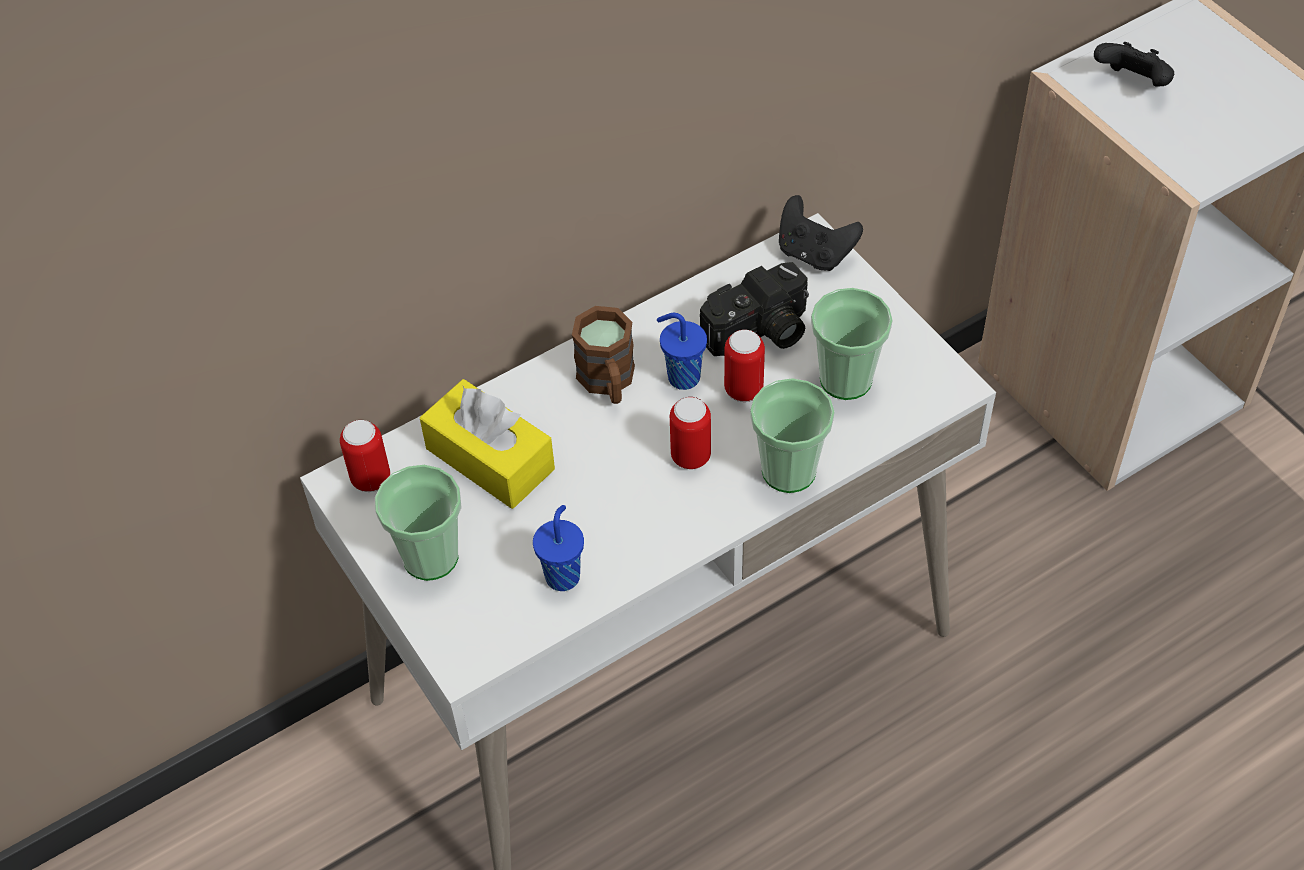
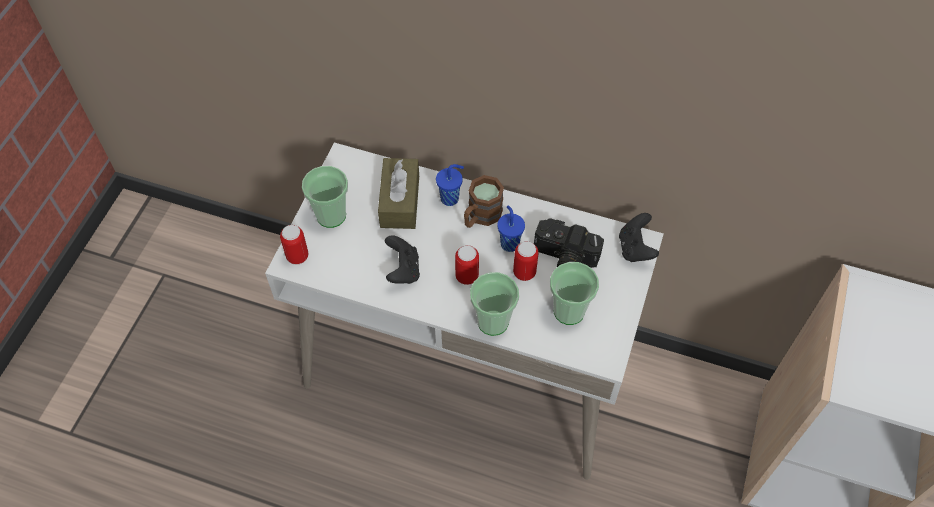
camera: 50 degrees right, 5 degrees up
can [340,420,390,492] -> can moved to [280,225,308,265]
yellow tissue box [420,379,555,509] -> brown tissue box [378,158,419,229]
blue cup [533,505,584,591] -> blue cup moved to [436,164,464,206]
black game controller [1094,42,1174,87] -> black game controller moved to [385,235,420,284]

